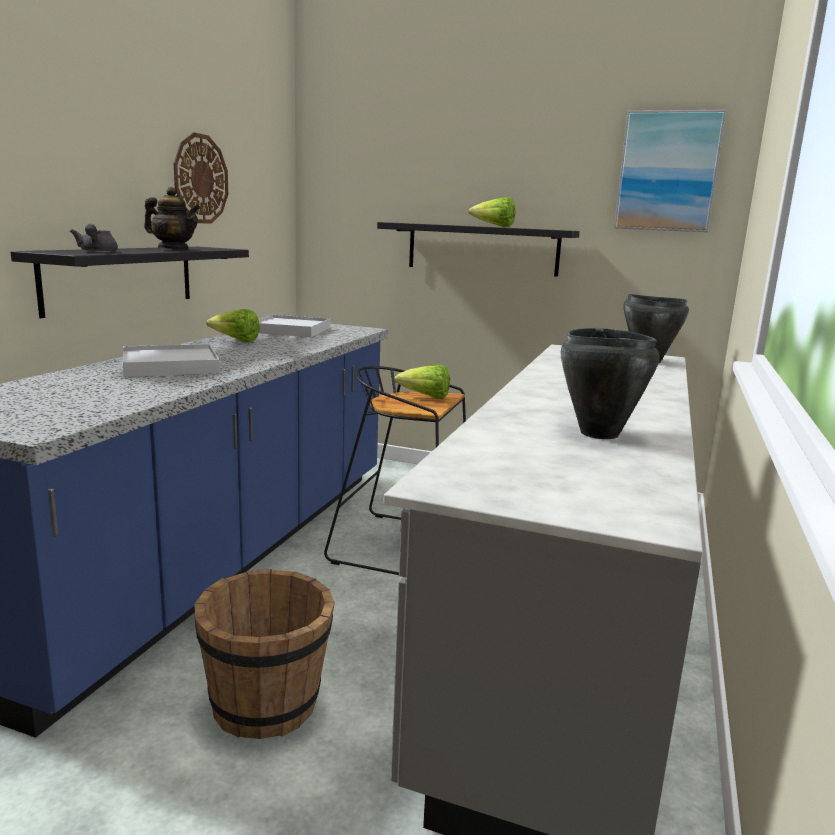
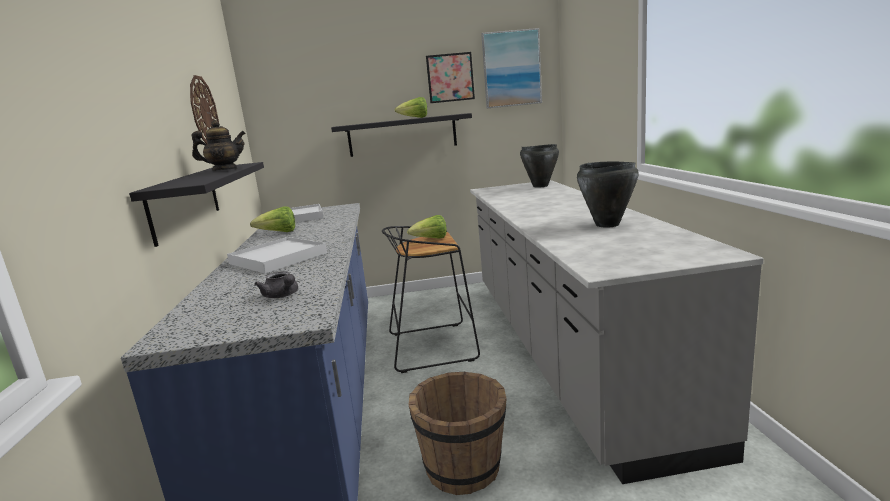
camera: 25 degrees left, 0 degrees up
grey teapot [70,224,118,252] -> grey teapot moved to [255,271,298,298]
none -> picture [426,52,475,103]

